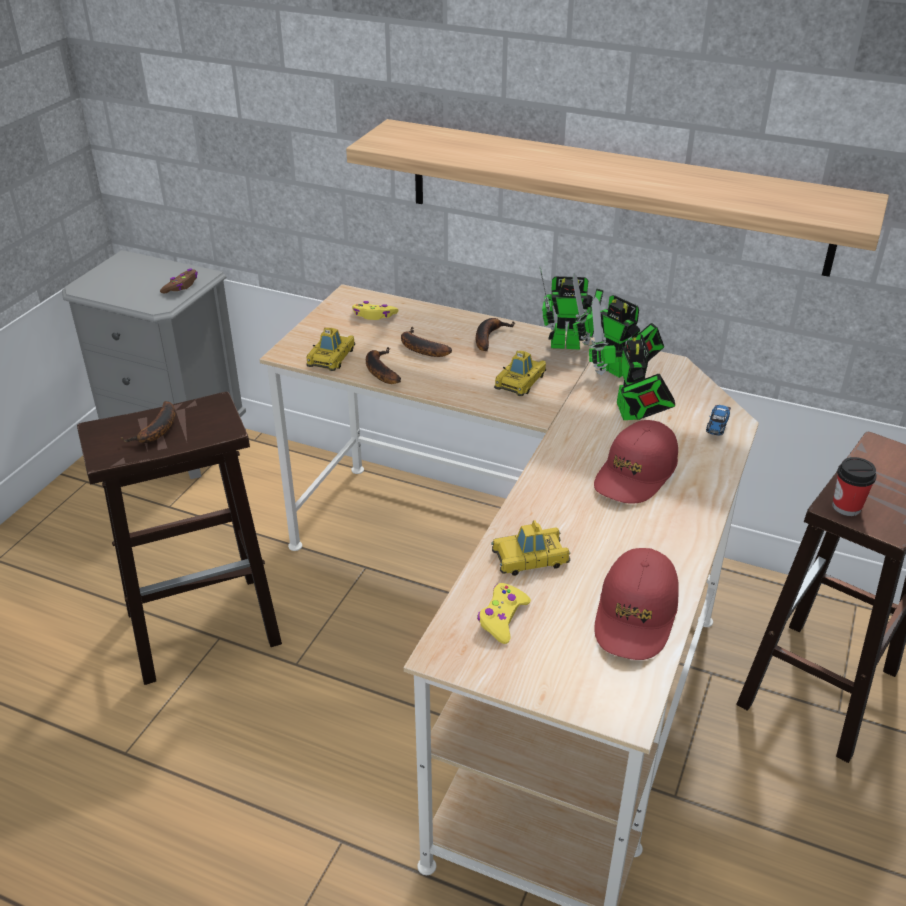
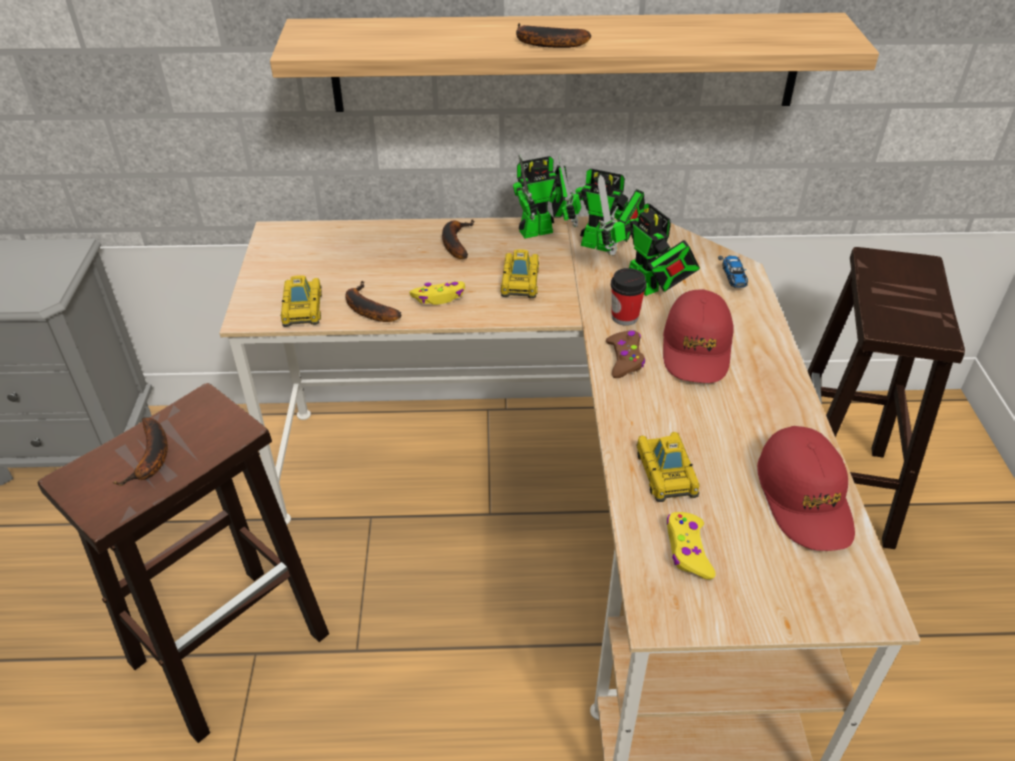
camera: 25 degrees left, 5 degrees up
brown game controller [160,269,198,293] -> brown game controller moved to [606,330,645,378]
yellow game controller [352,301,398,320] -> yellow game controller moved to [409,281,465,305]
banana [401,327,452,357] -> banana moved to [516,23,591,48]
toy car [491,520,570,576] -> toy car turned 120 degrees clockwise [636,432,700,502]
cup [832,457,877,516] -> cup moved to [611,268,647,326]

